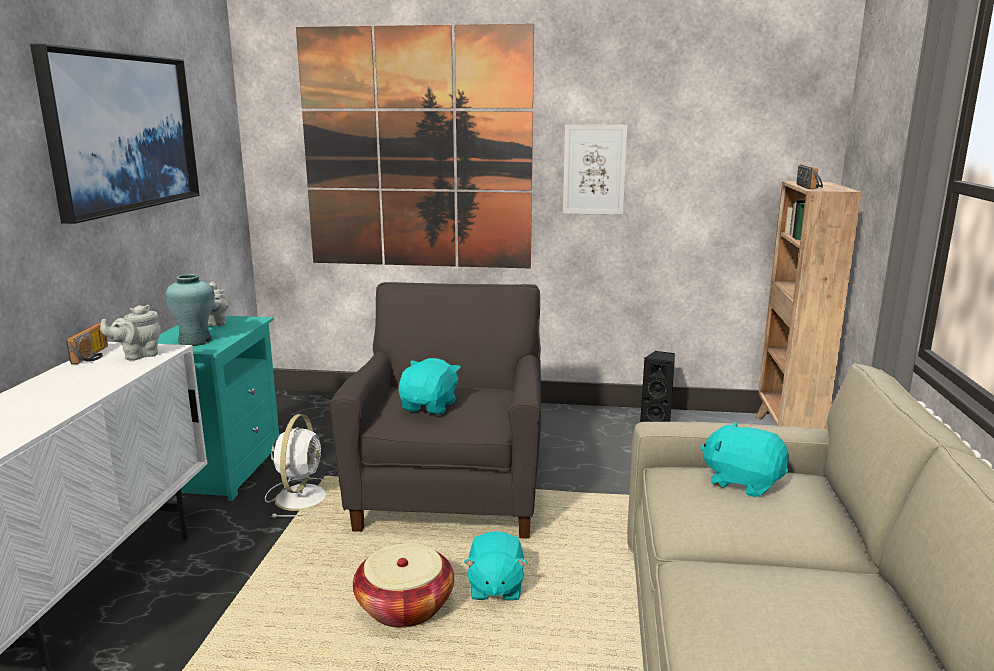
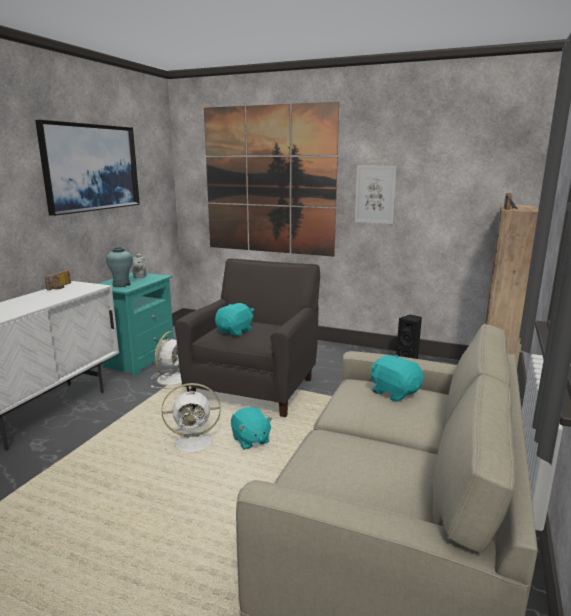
camera: 15 degrees right, 0 degrees up
grey teapot [100,305,161,360] -> none
basket [353,543,454,628] -> white fan [161,383,221,457]
turquoise plush toy [464,531,527,601] -> turquoise plush toy turned 45 degrees counterclockwise [231,407,273,449]

